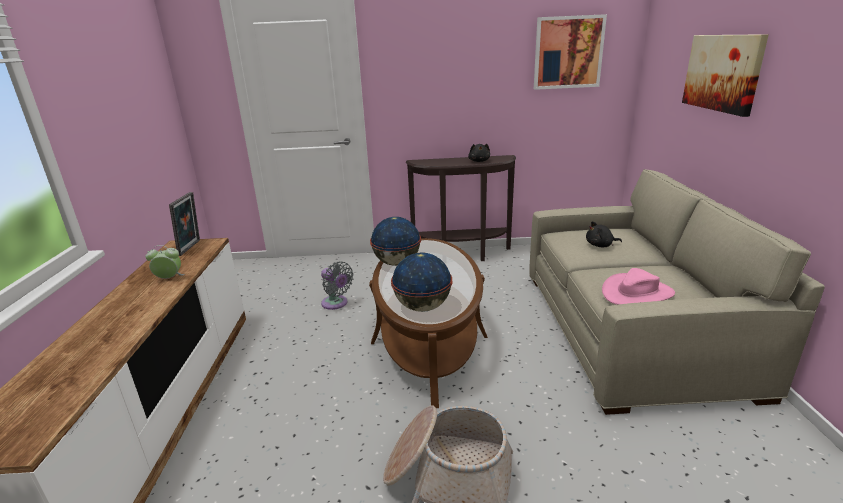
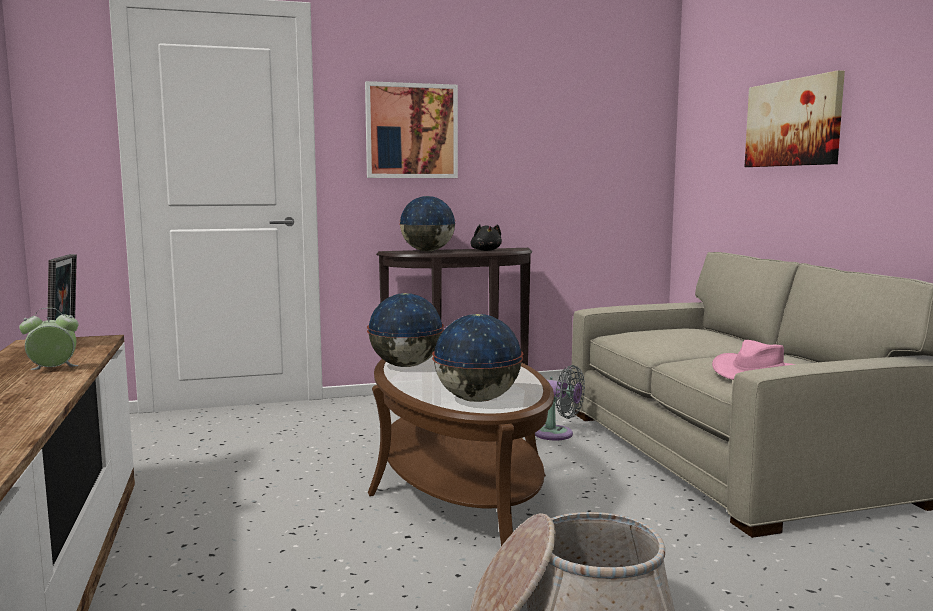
camera: 15 degrees left, 15 degrees down
grey fan [321,262,354,310] -> grey fan moved to [535,365,585,441]
picture [534,14,607,90] -> picture moved to [365,81,458,178]
black plush toy [586,221,622,247] -> none
none -> globe [400,196,455,251]

